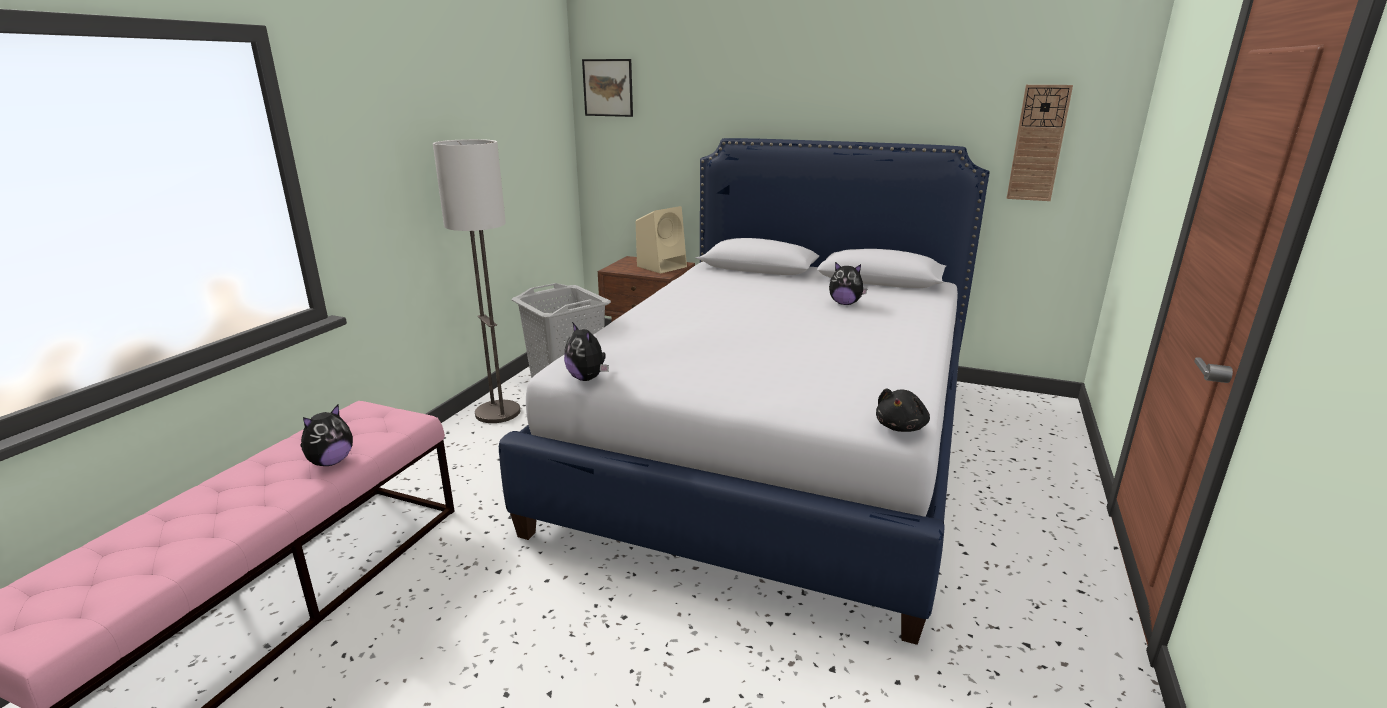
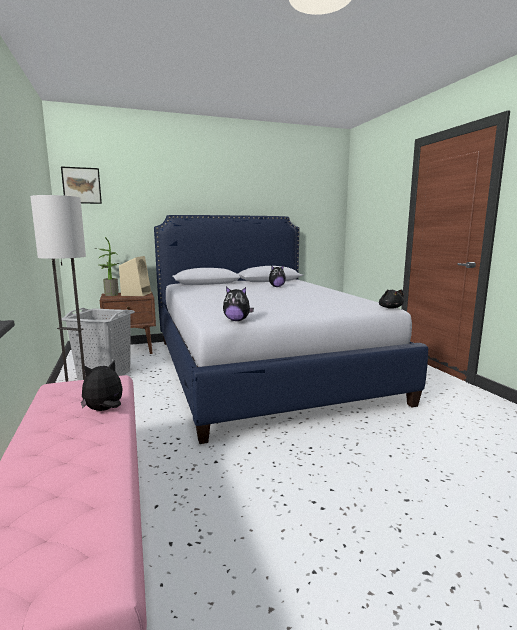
camera: 40 degrees left, 10 degrees down
plush toy [300,405,353,466] -> plush toy turned 120 degrees counterclockwise [81,360,123,411]
wall clock [1007,85,1073,201] -> none
none -> potted plant [95,237,119,296]

